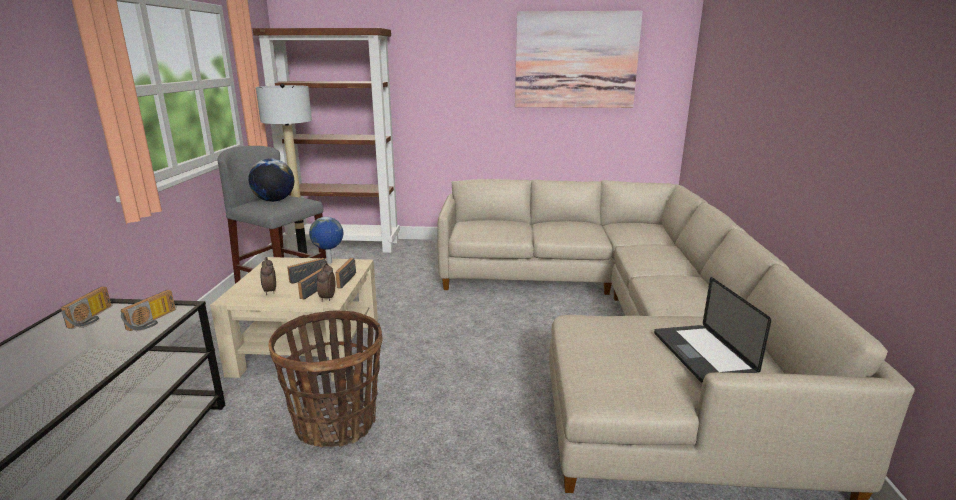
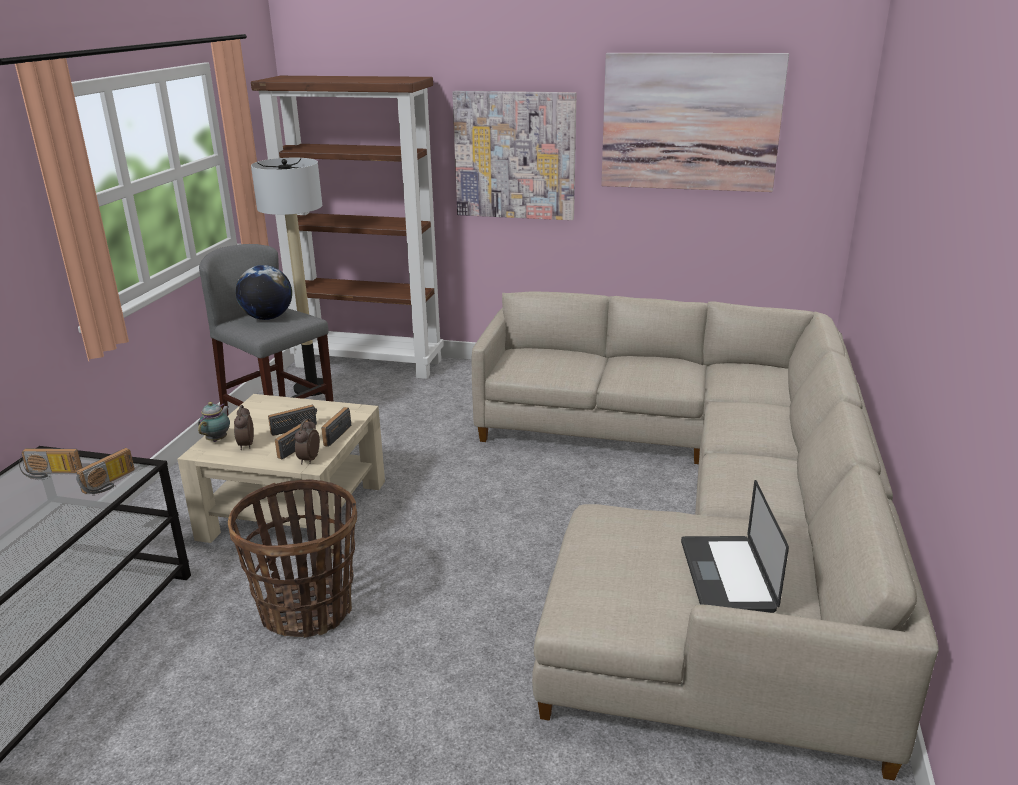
camera: 10 degrees right, 5 degrees up
radio [61,286,112,328] -> radio turned 75 degrees clockwise [19,448,83,479]
globe [309,217,343,264] -> none
none -> teapot [198,402,230,442]
none -> picture [452,91,577,220]

